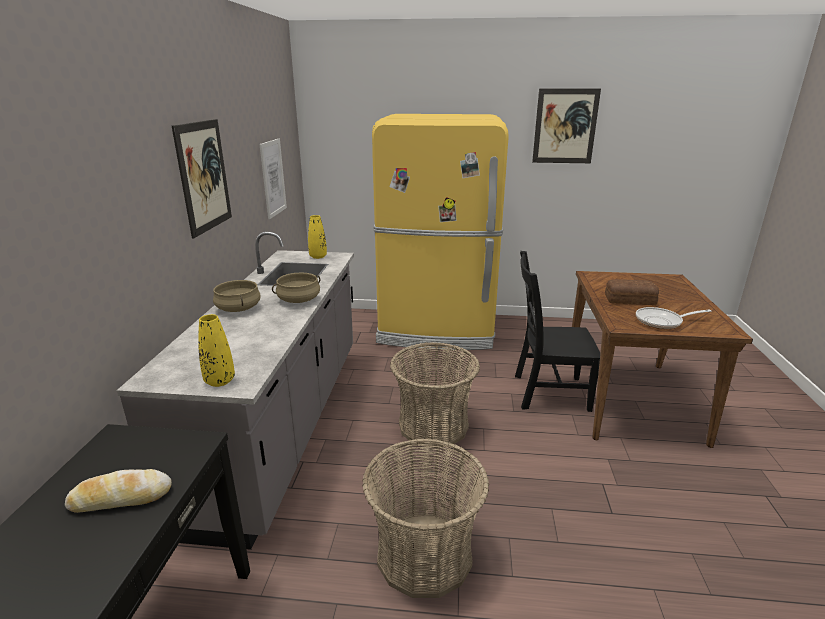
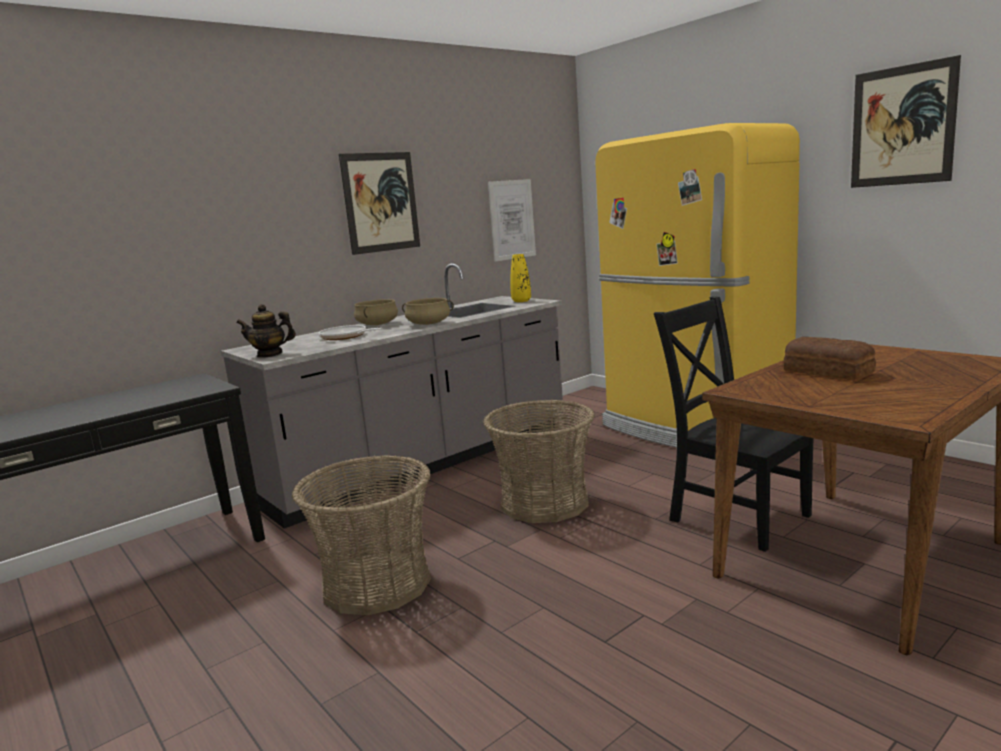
camera: 45 degrees right, 10 degrees down
bread [65,469,172,513] -> none
yellow vase [198,314,235,387] -> teapot [236,304,296,358]
frying pan [636,307,711,329] -> frying pan moved to [319,325,383,340]

